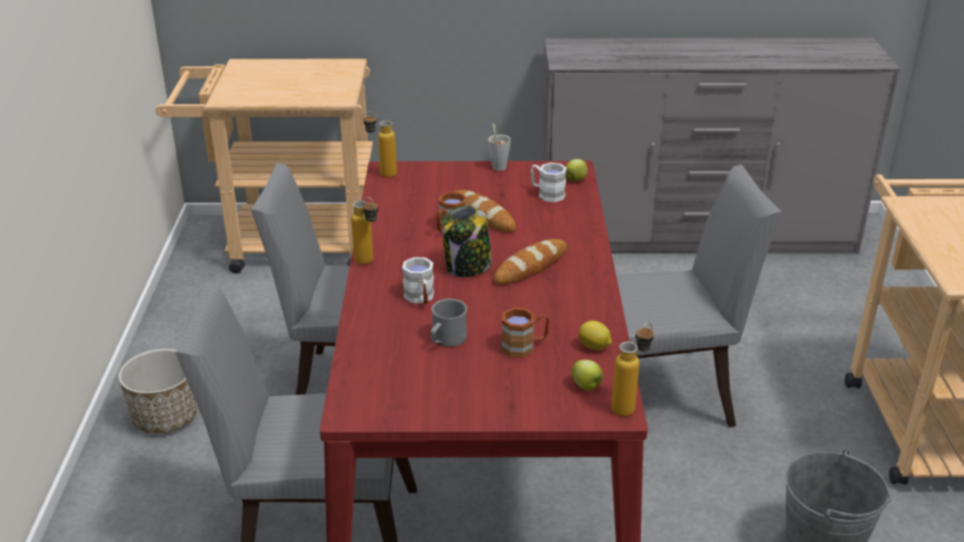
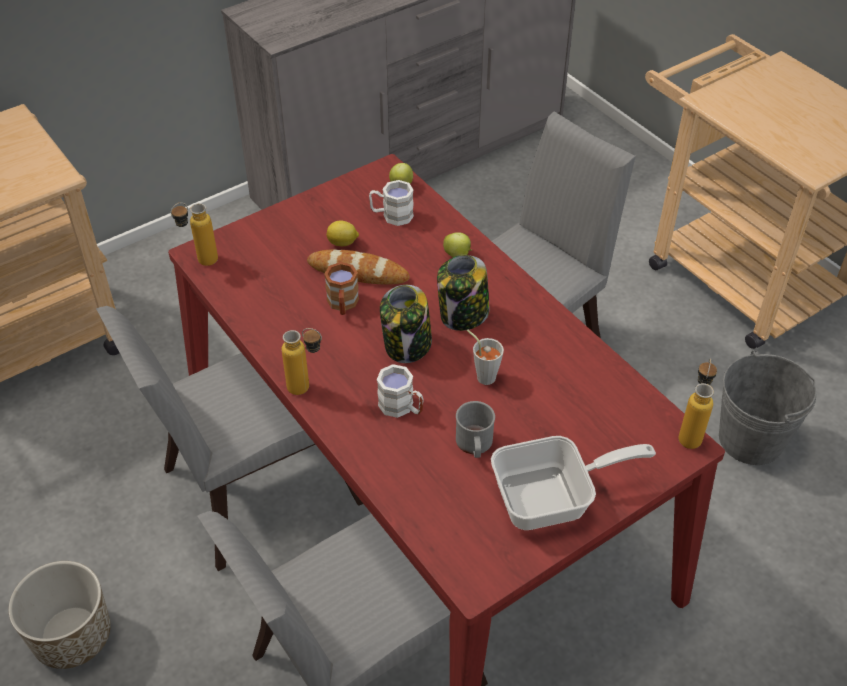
camera: 35 degrees left, 15 degrees up
grey cup [488,123,511,171] -> grey cup moved to [467,330,504,385]
bread [494,239,567,284] -> jar [437,255,490,331]
brown mug [501,308,549,358] -> none
apple [572,360,603,390] -> apple moved to [443,232,472,257]
lemon [578,321,612,350] -> lemon moved to [326,221,359,246]
none -> frying pan [491,436,656,530]

